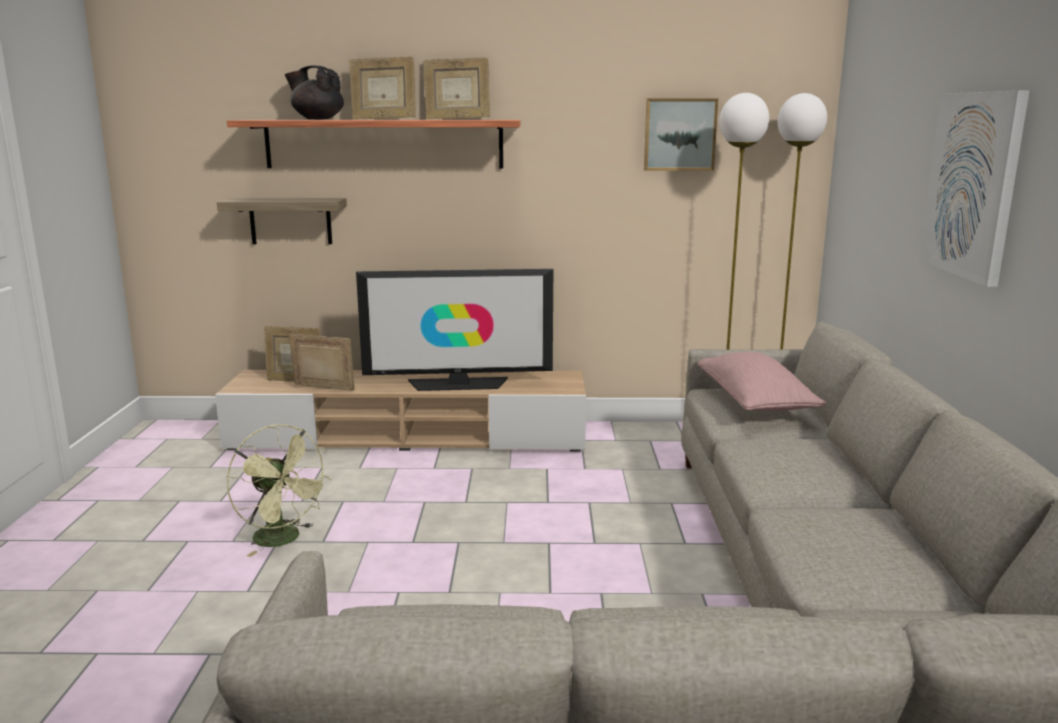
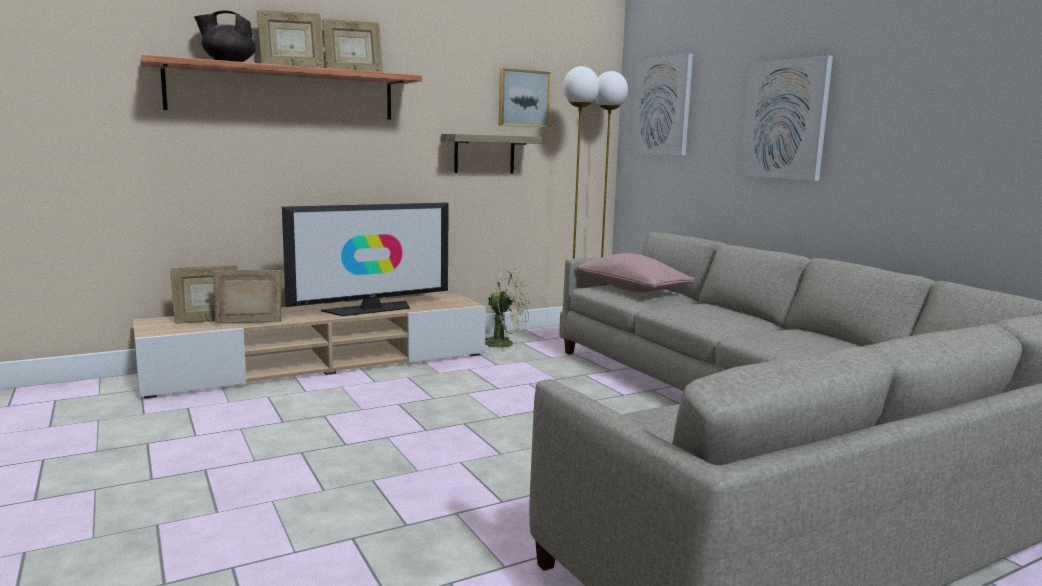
camera: 30 degrees left, 5 degrees down
shelf [217,198,347,244] -> shelf moved to [441,134,542,174]
green fan [227,424,331,557] -> green fan moved to [485,268,529,351]
none -> picture [631,53,693,155]

